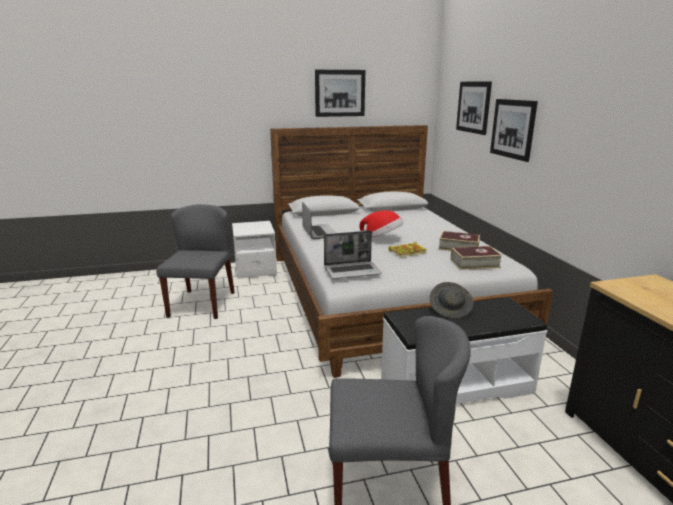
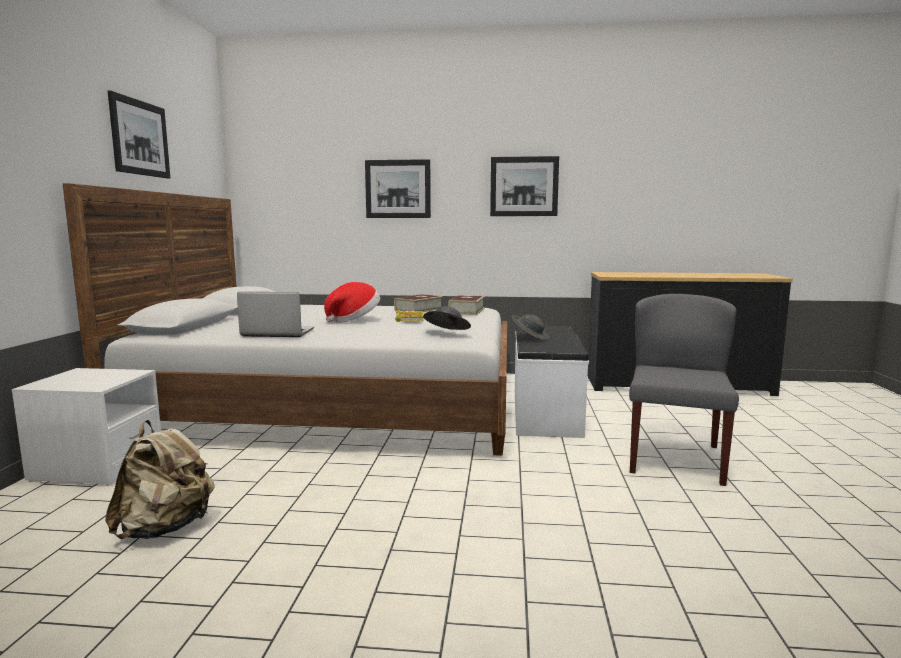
camera: 70 degrees left, 10 degrees down
grey chair [156,204,235,319] -> beige backpack [105,420,215,539]
laptop [324,231,382,279] -> grey hat [423,306,471,330]
picture [456,81,492,135] -> picture moved to [490,156,559,216]

